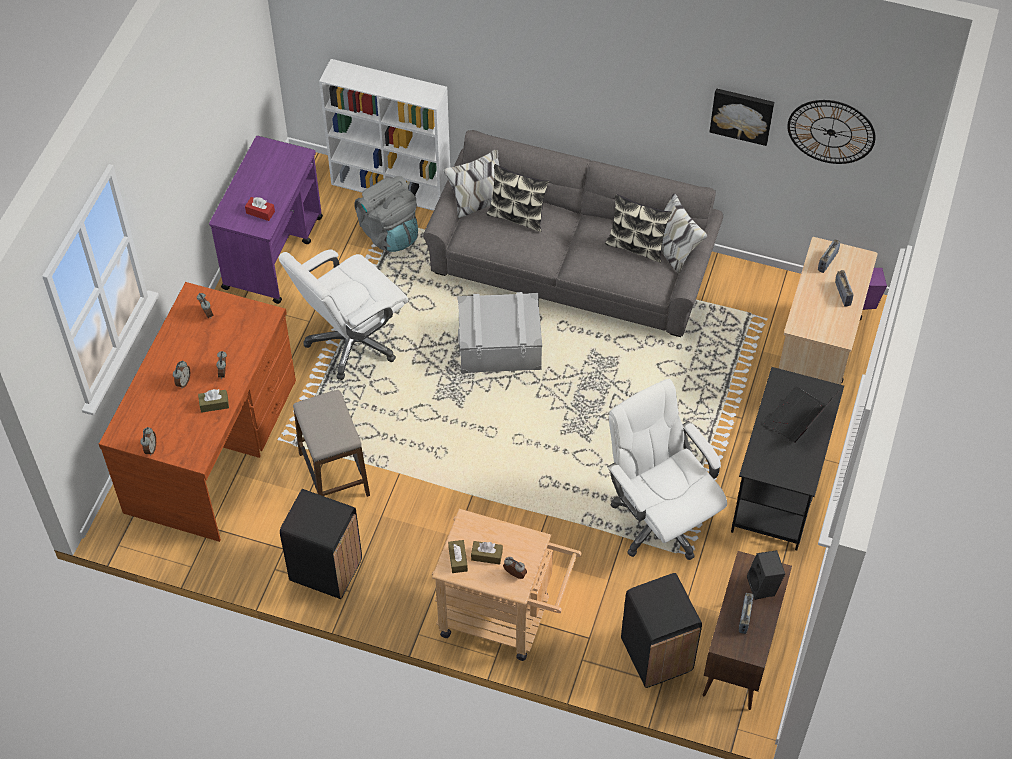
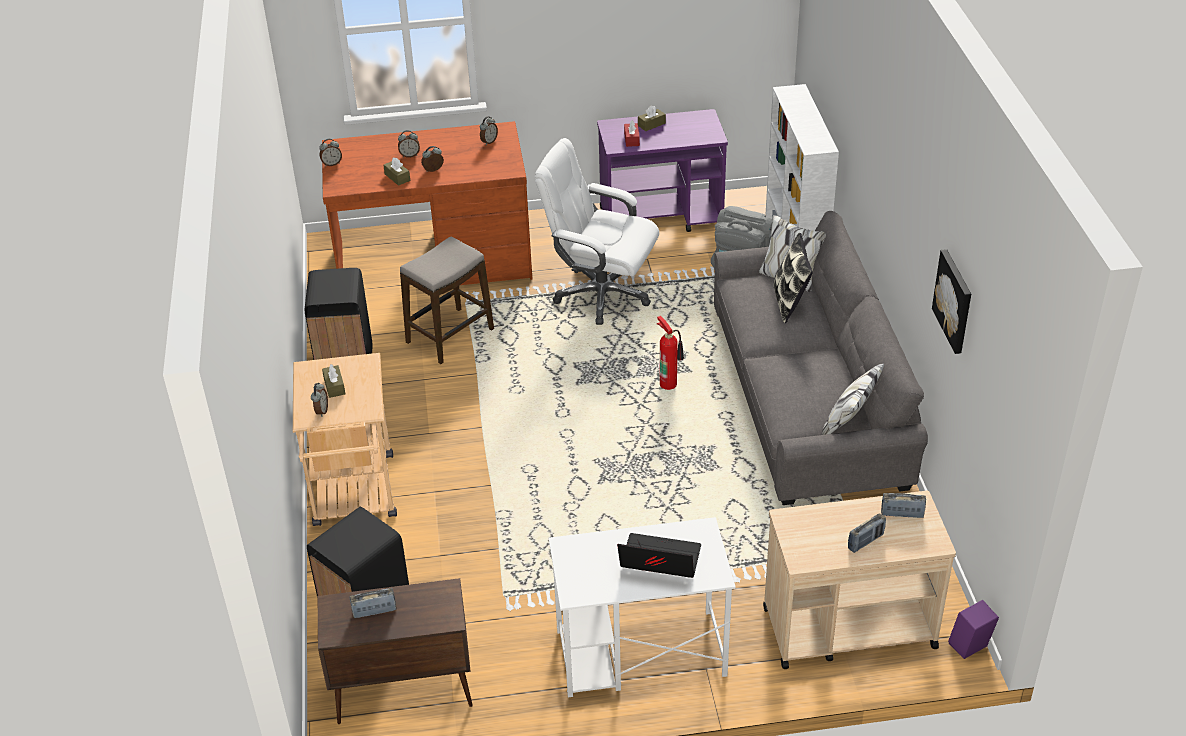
camera: 65 degrees right, 15 degrees down
brown tissue box [448,540,468,573] -> brown tissue box moved to [638,105,666,131]
grey storage box [458,292,542,373] -> fire extinguisher [657,316,684,390]
pillow [605,194,672,263] -> none
white office chair [607,379,727,560] -> none
black desk [731,367,844,551] -> white desk [549,517,736,697]
black speaker [747,550,785,600] -> none
wall clock [787,100,876,164] -> none

